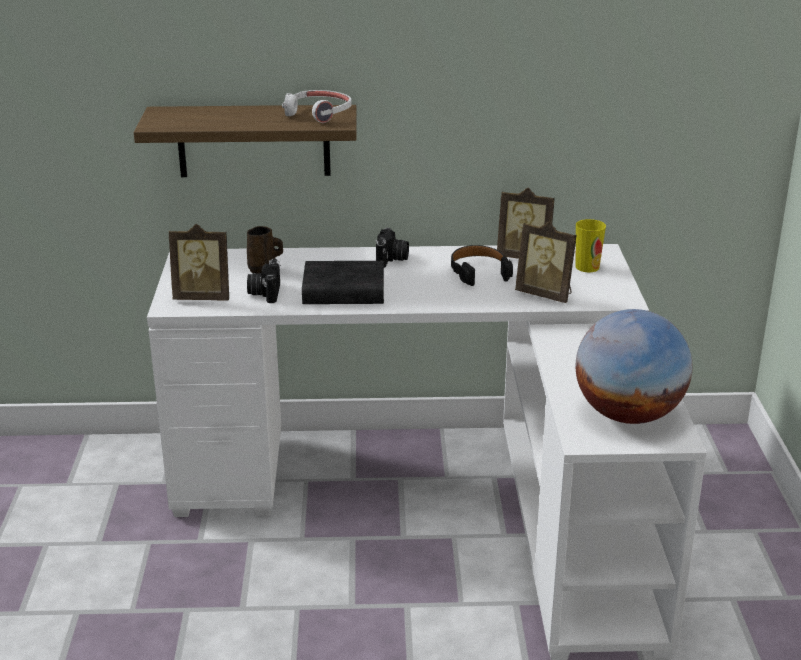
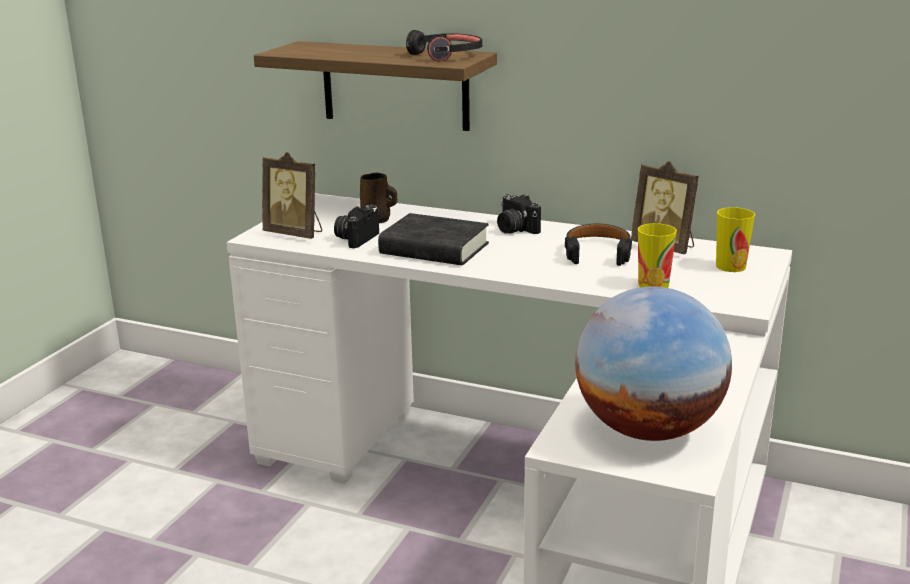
camera: 25 degrees right, 5 degrees down
white headphones [282,90,352,123] -> black headphones [406,30,483,62]
camera [375,228,409,268] -> camera turned 105 degrees clockwise [497,194,541,234]
picture frame [515,221,577,303] -> cup [638,223,677,288]

